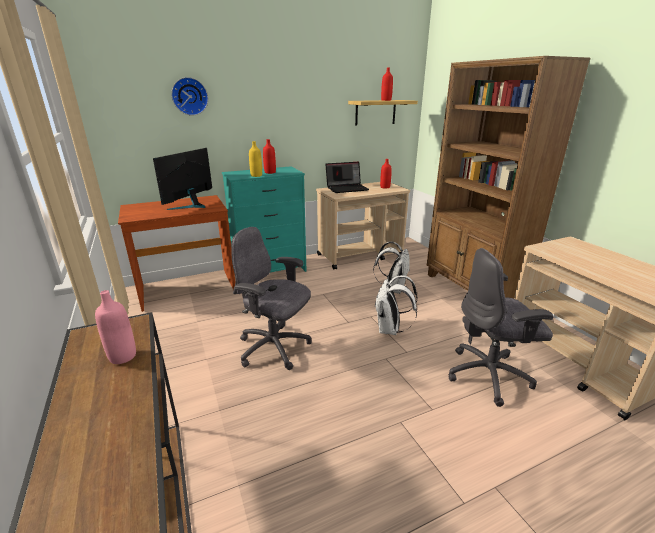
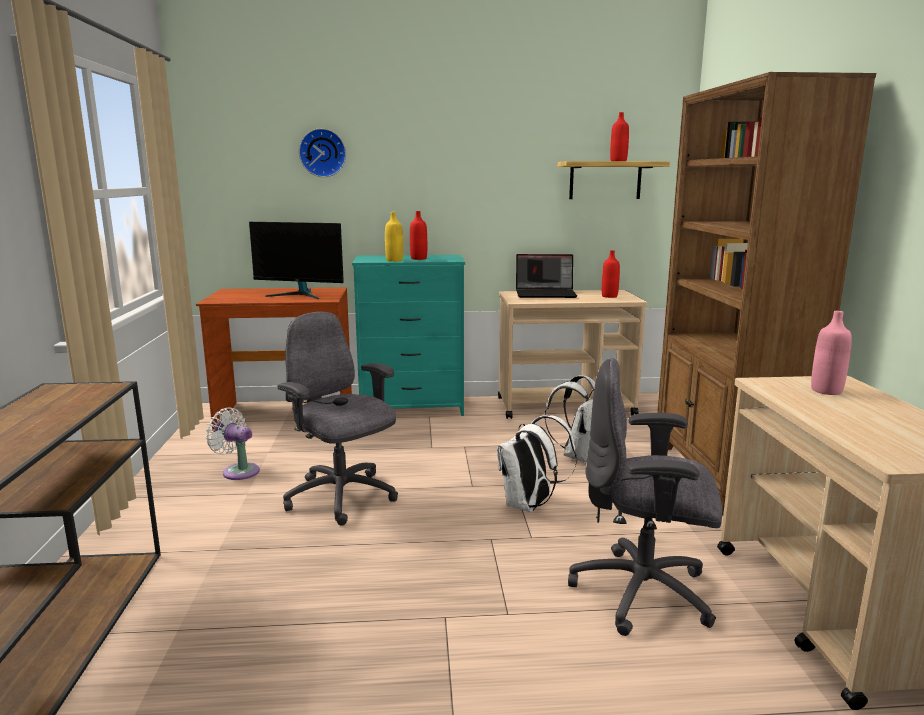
camera: 20 degrees right, 10 degrees down
pink bottle [95,290,136,364] -> pink bottle moved to [811,311,852,395]
monitor [153,148,212,210] -> monitor turned 120 degrees counterclockwise [249,222,344,299]
none -> white fan [206,407,260,480]

